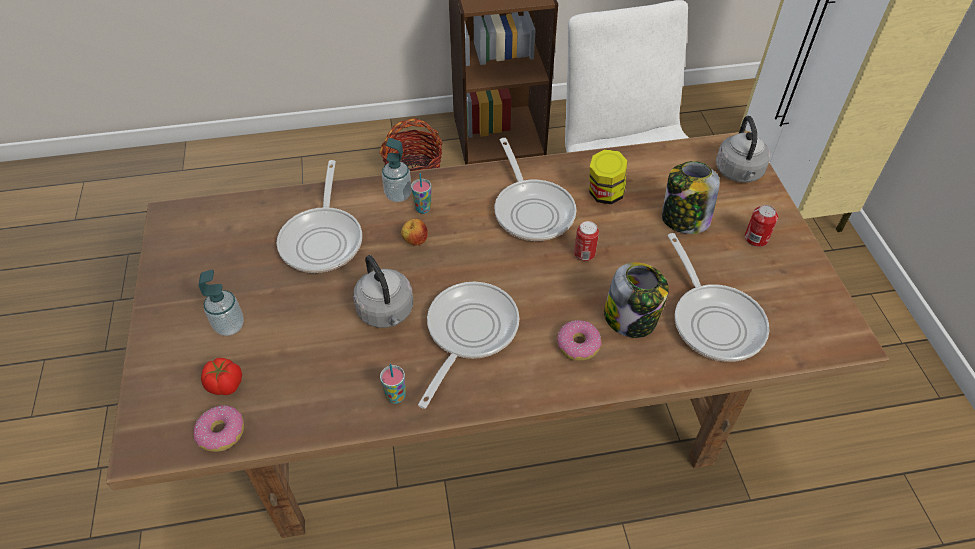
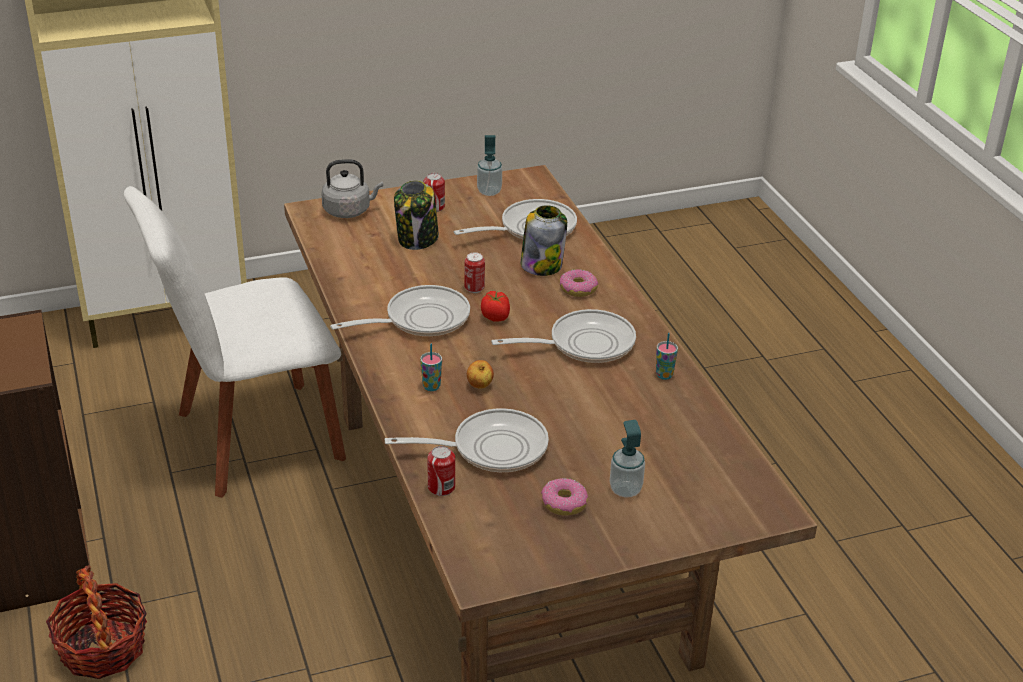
camera: 100 degrees left, 15 degrees down
donut [194,405,244,452] -> donut moved to [541,478,588,516]
tomato [201,358,242,395] -> tomato moved to [481,291,510,322]
grey kettle [353,255,413,328] -> none
soap dispenser [382,138,411,202] -> soap dispenser moved to [477,135,502,196]
frying pan [418,282,519,409] -> frying pan turned 150 degrees clockwise [491,309,636,363]
jar [590,149,627,204] -> none
none -> can [427,446,455,496]

